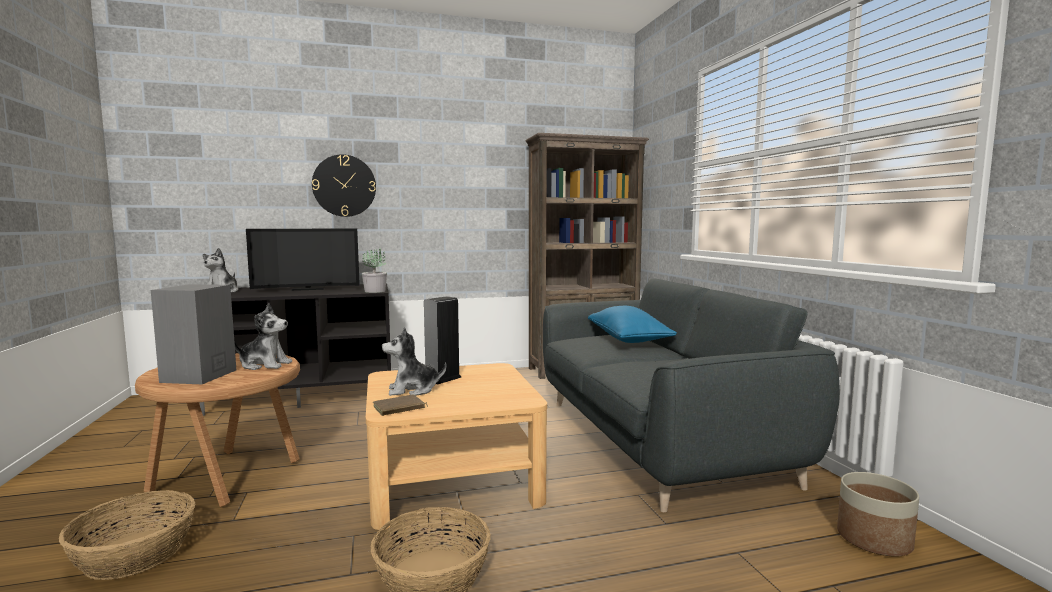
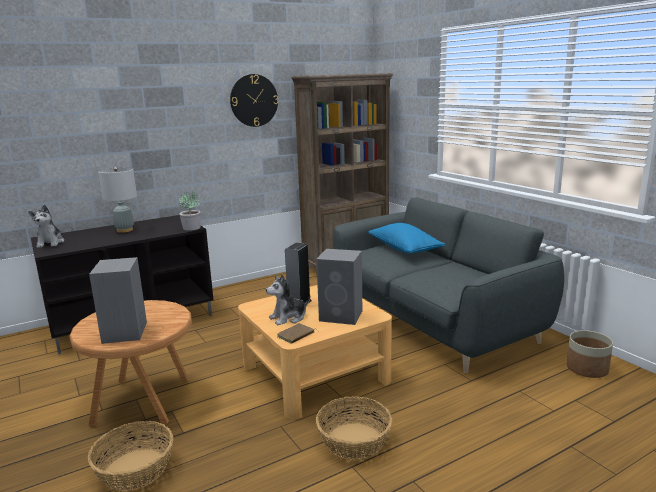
camera: 15 degrees left, 10 degrees up
plush toy [234,303,292,370] -> none
television [246,229,360,291] -> grey table lamp [98,167,137,233]
wall clock [312,154,376,217] -> wall clock moved to [230,74,278,127]
none -> grey speaker [317,249,362,325]

